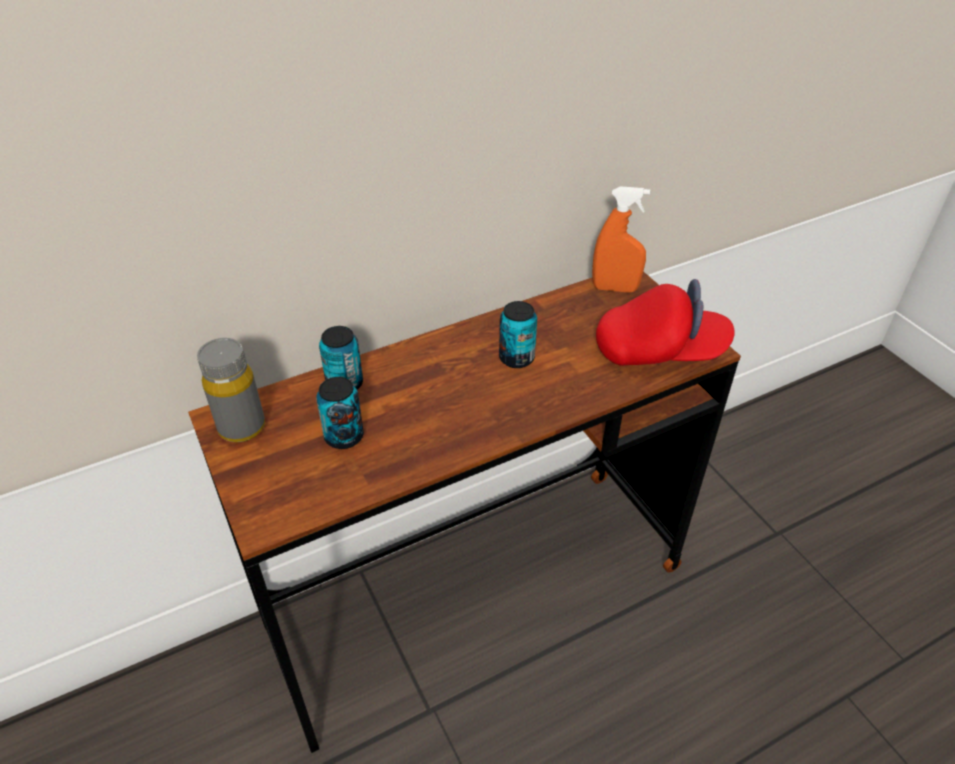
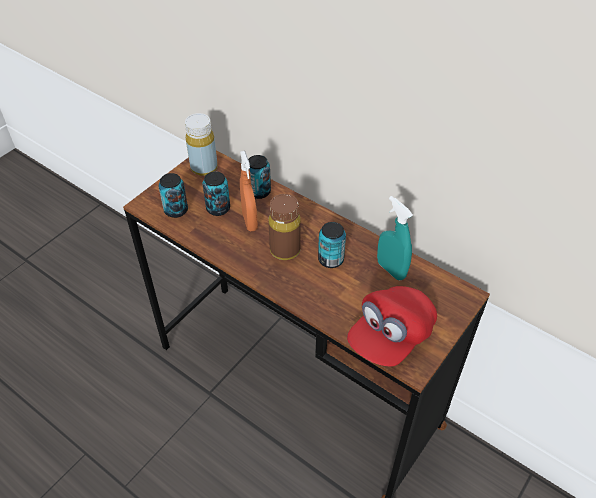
camera: 65 degrees right, 5 degrees up
grey bottle [197,338,265,442] -> yellow bottle [185,113,218,176]
orange spray bottle [592,186,650,293] -> orange spray bottle moved to [240,151,258,231]
red cap [596,279,735,366] -> red cap turned 60 degrees clockwise [347,286,437,366]
none -> can [159,173,188,218]
none -> brown bottle [269,194,301,260]
none -> turquoise spray bottle [377,196,413,280]

